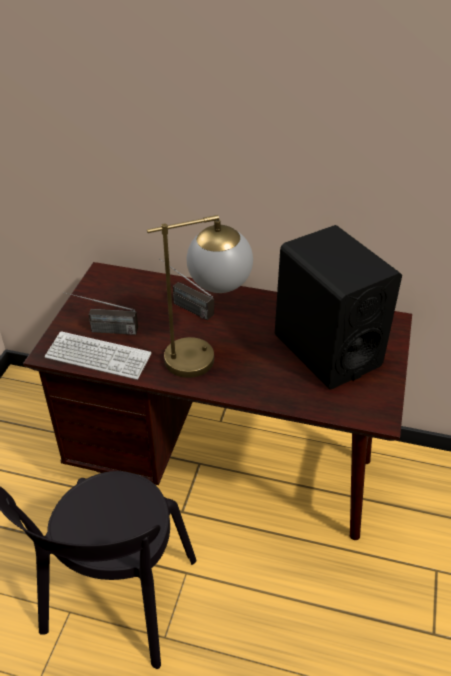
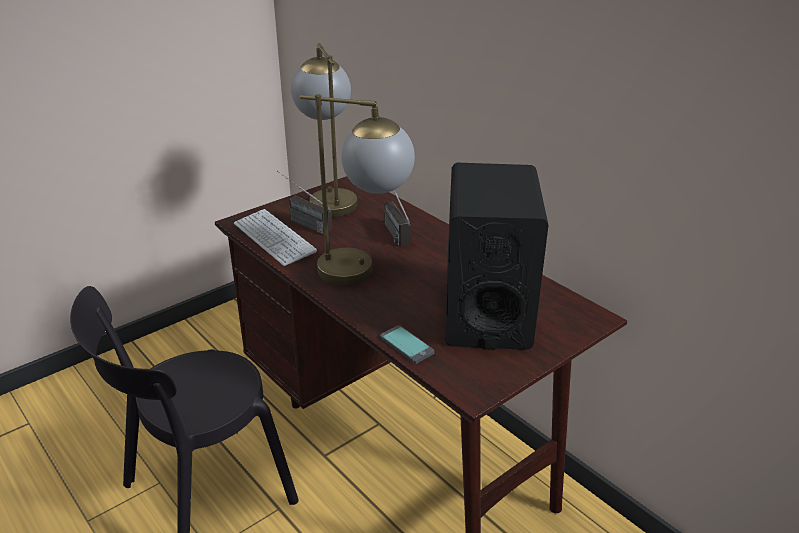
camera: 35 degrees right, 10 degrees down
none -> table lamp [291,43,357,217]
none -> phone [380,325,434,364]

